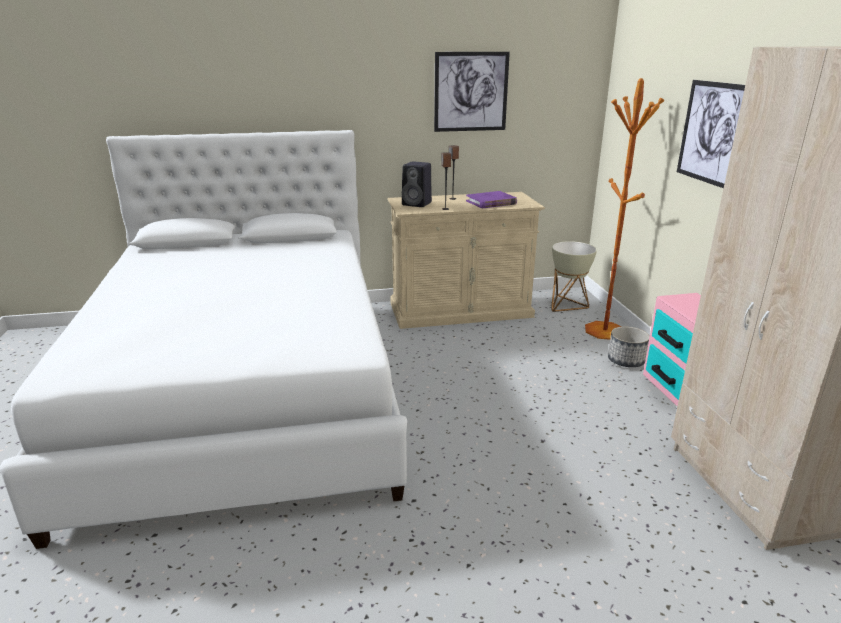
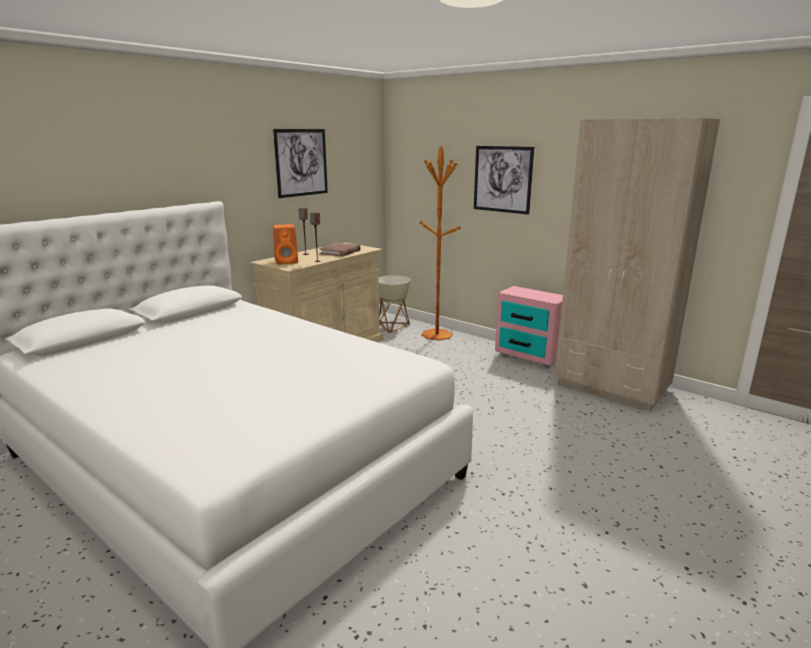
camera: 40 degrees left, 5 degrees down
black speaker [402,161,432,207] -> orange speaker [273,224,298,265]
purple book [466,191,517,208] -> brown book [319,243,361,257]
planter [608,326,650,367] -> none

